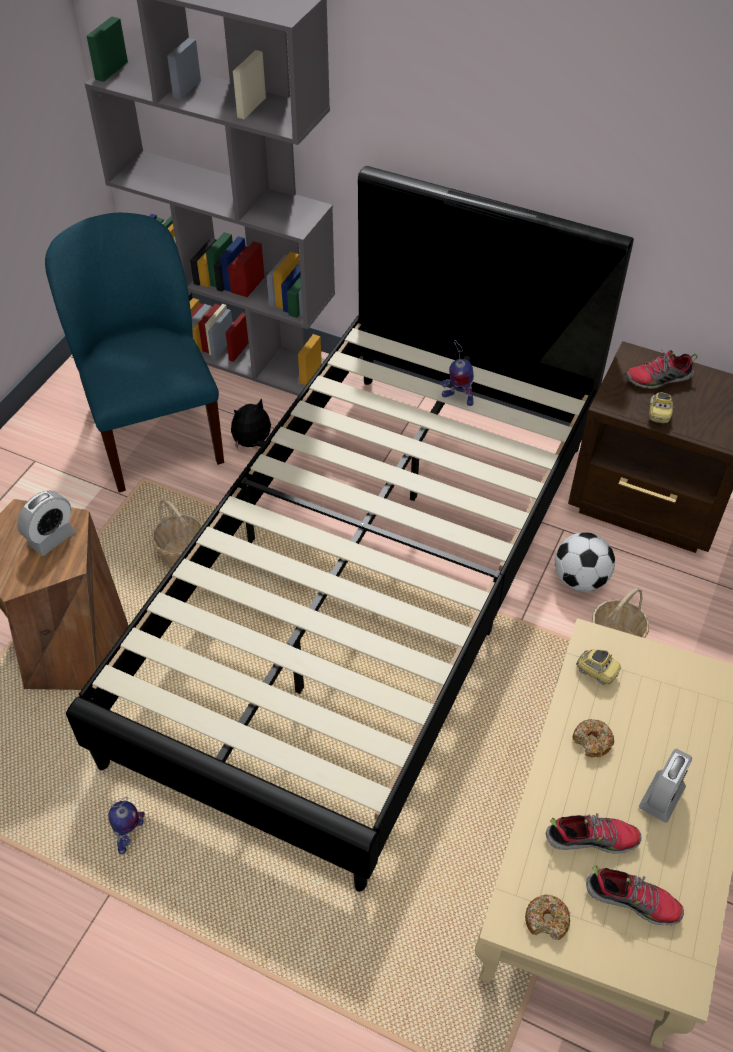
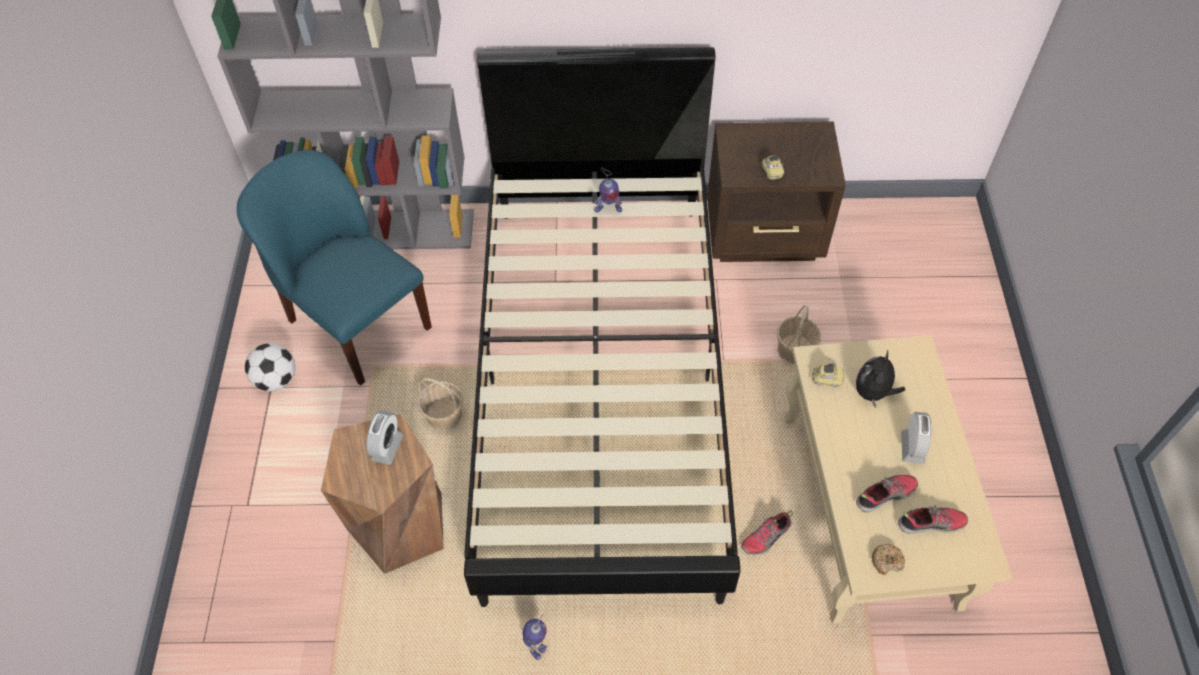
camera: 25 degrees left, 5 degrees up
plush toy [231,398,271,449] -> plush toy moved to [856,350,905,408]
football [555,532,615,592] -> football moved to [245,343,296,391]
donut [572,719,614,757] -> none
shoe [626,350,697,389] -> shoe moved to [741,511,793,555]

